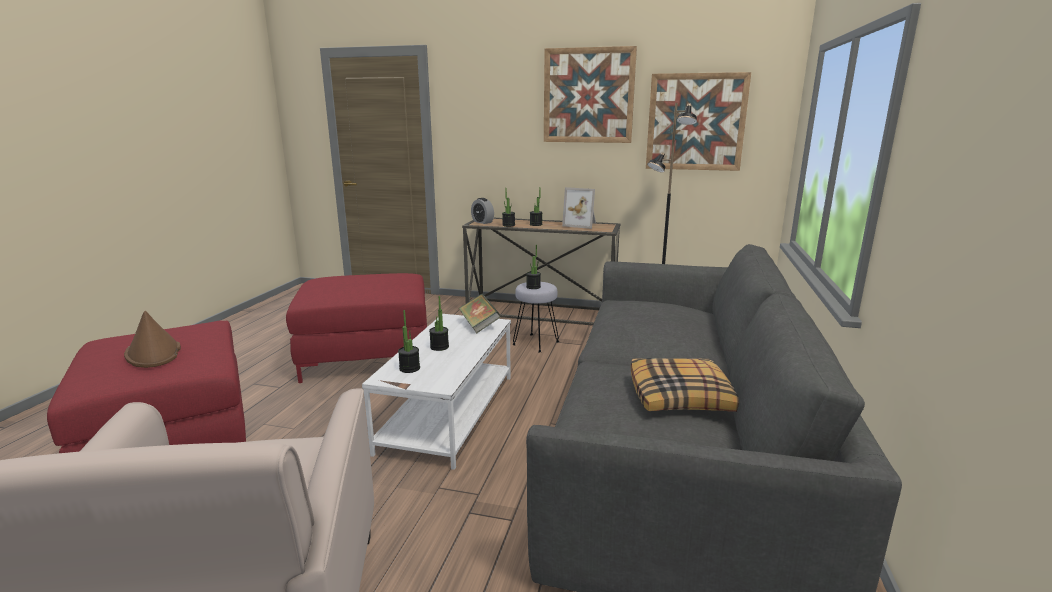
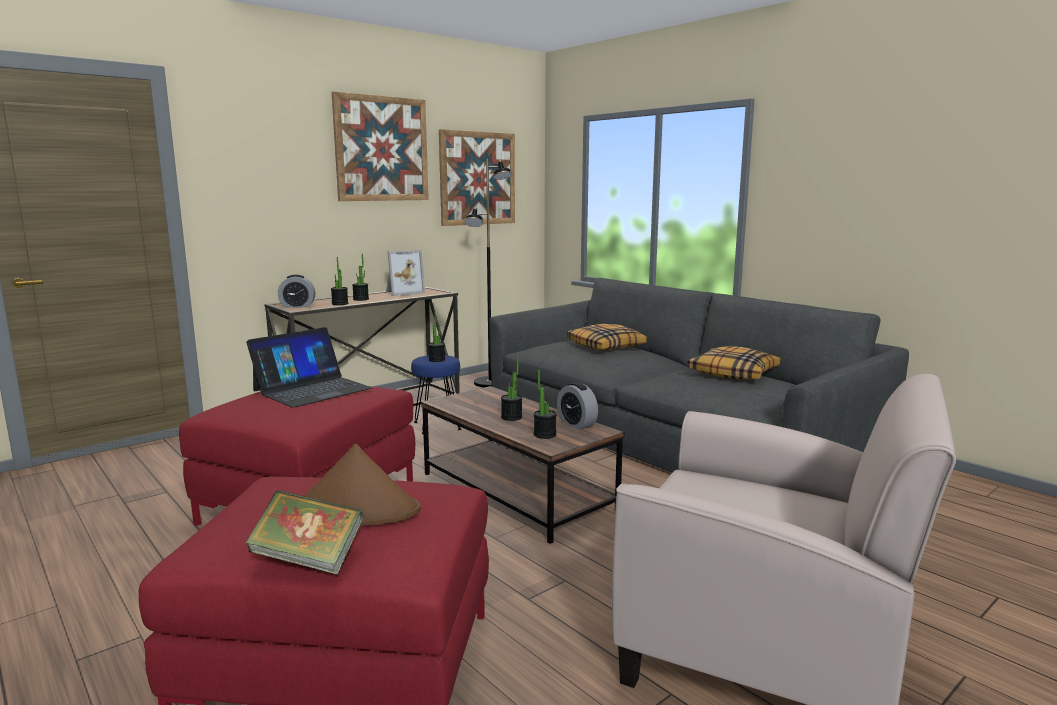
camera: 55 degrees left, 5 degrees down
white coffee table [362,314,511,470] -> brown coffee table [421,386,624,544]
book [459,294,501,333] -> book moved to [245,490,363,575]
grey stool [512,282,559,352] -> blue stool [411,355,462,434]
none -> laptop [246,327,372,408]
none -> alarm clock [557,382,598,429]
none -> pillow [567,324,647,351]

